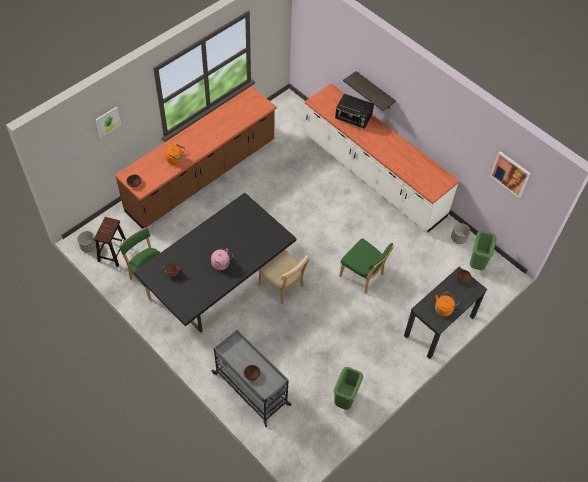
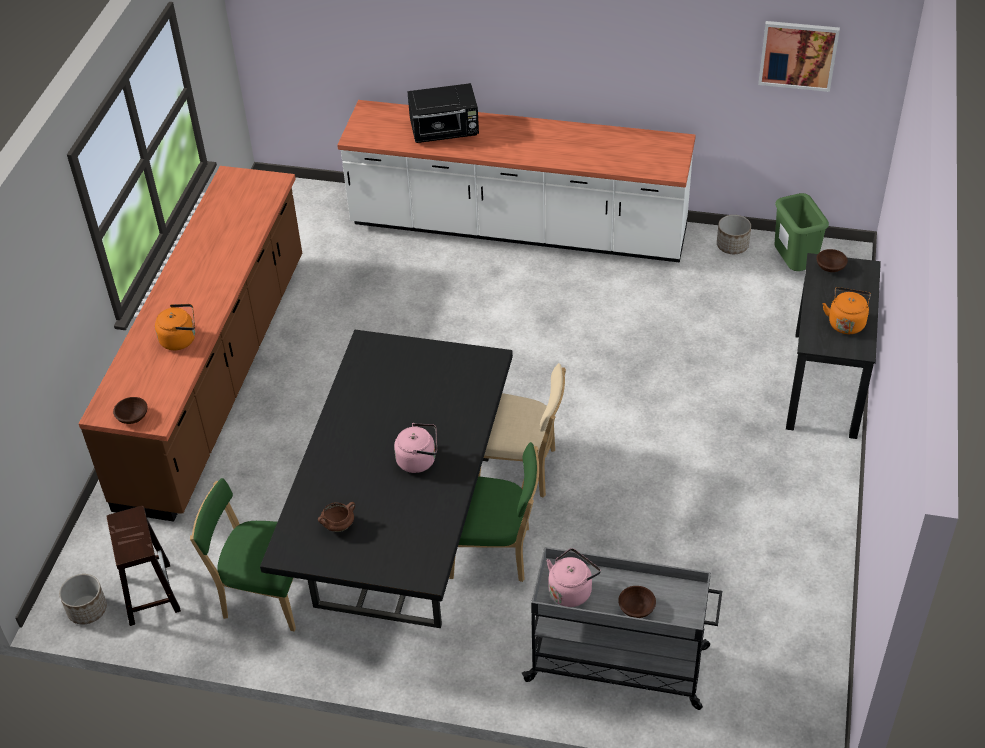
camera: 30 degrees left, 10 degrees down
picture [96,107,121,137] -> none
green trash can [334,367,363,410] -> none
green chair [339,238,394,294] -> green chair moved to [449,442,539,582]
shelf [343,71,396,111] -> none
none -> pink kettle [546,548,601,607]

